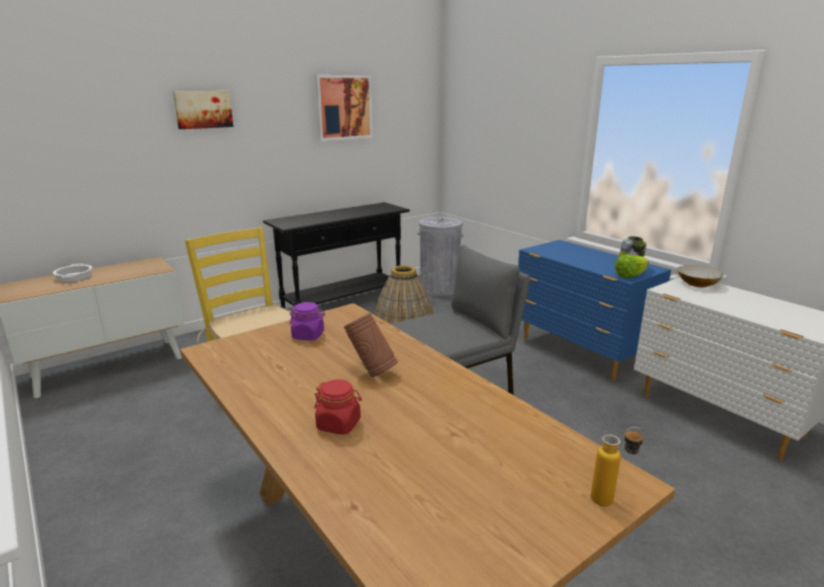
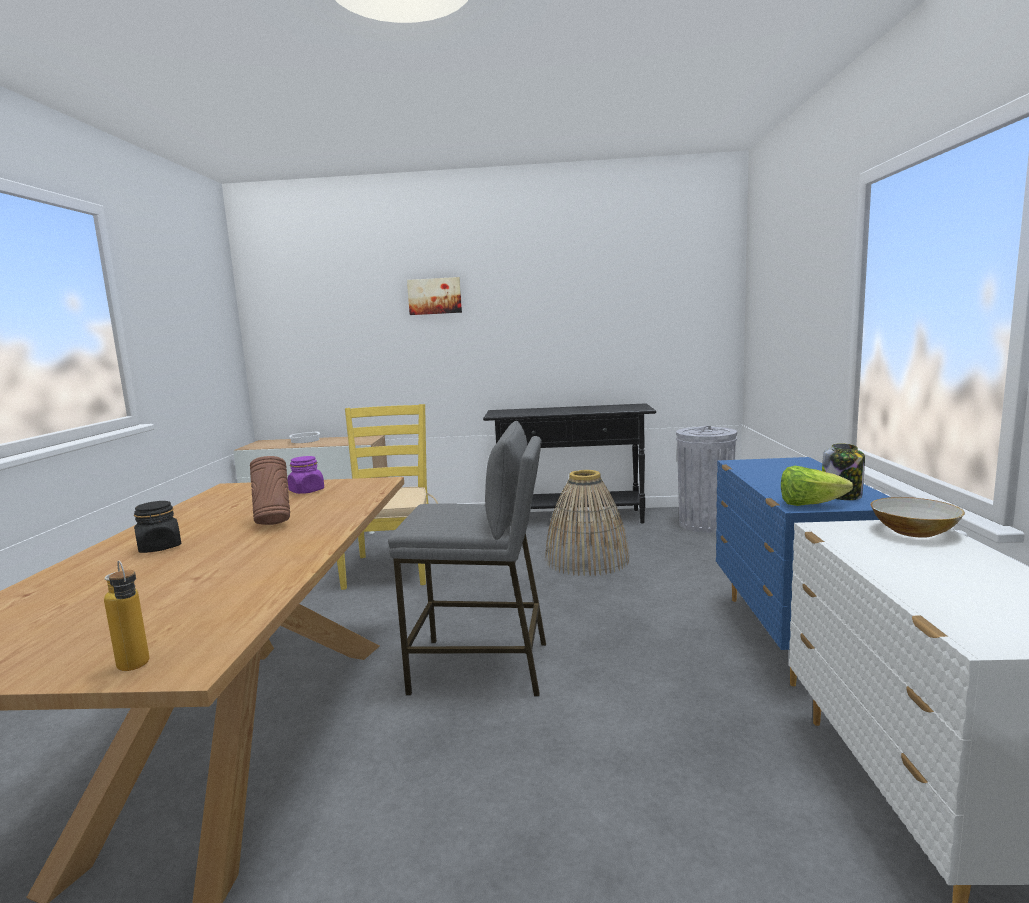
camera: 40 degrees right, 10 degrees down
red jar [314,379,362,435] -> black jar [134,501,181,553]
picture [315,75,373,141] -> none

